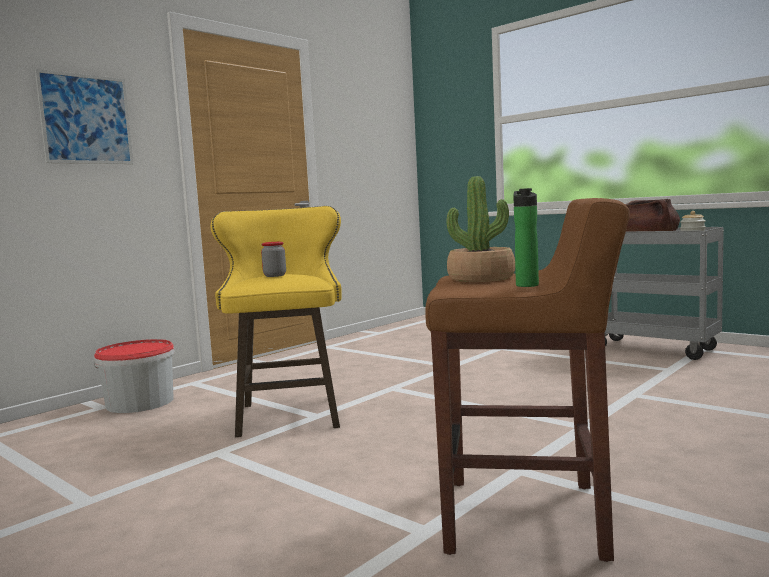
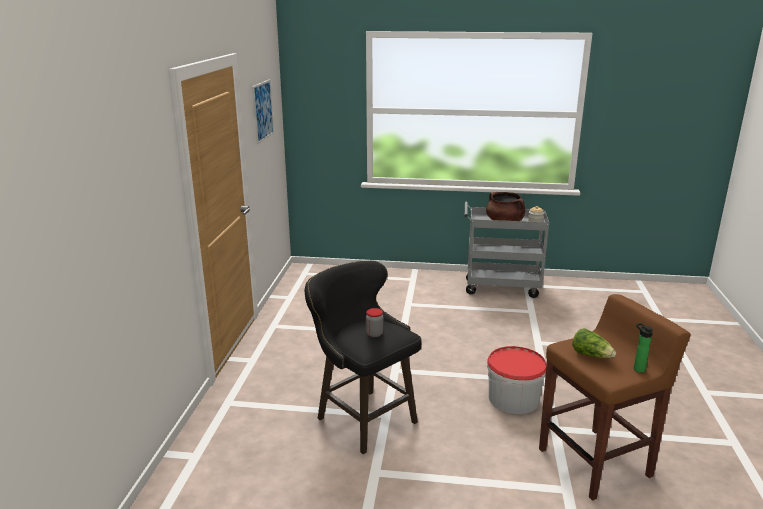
camera: 35 degrees left, 15 degrees up
picture [35,69,134,164] -> picture moved to [252,79,274,144]
bucket [94,339,175,413] -> bucket moved to [487,346,547,414]
yellow stool [210,206,342,437] -> black stool [305,260,422,454]
potted plant [447,176,515,282] -> lettuce [572,328,616,358]

